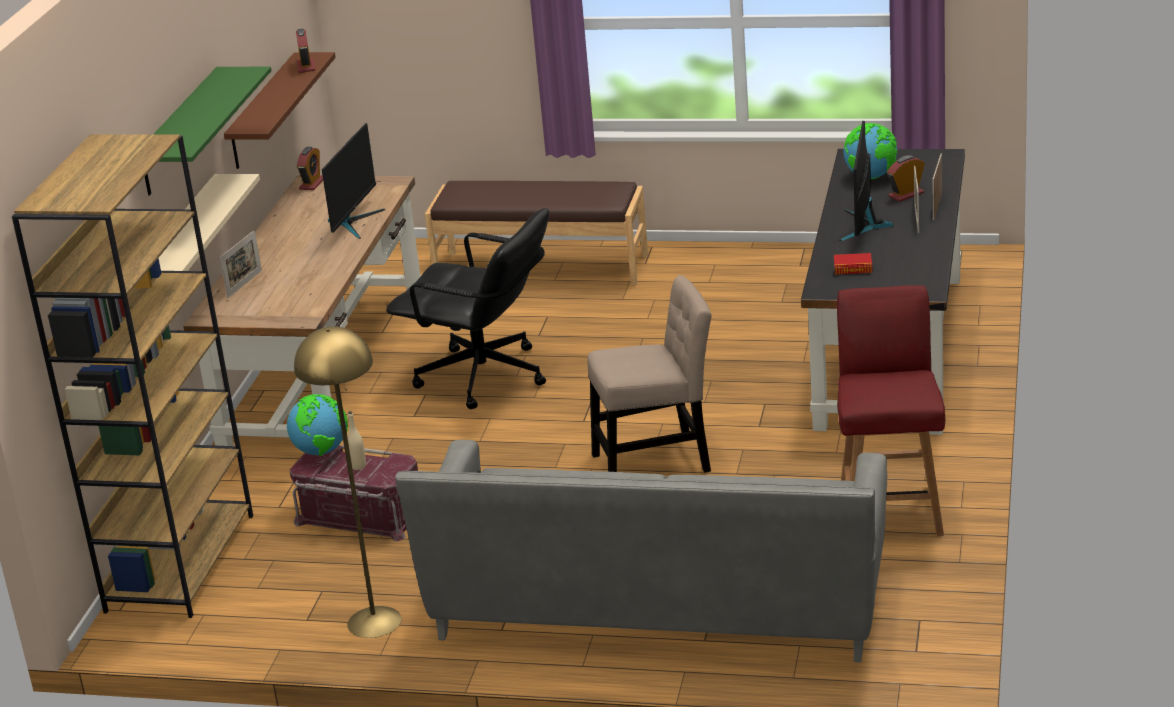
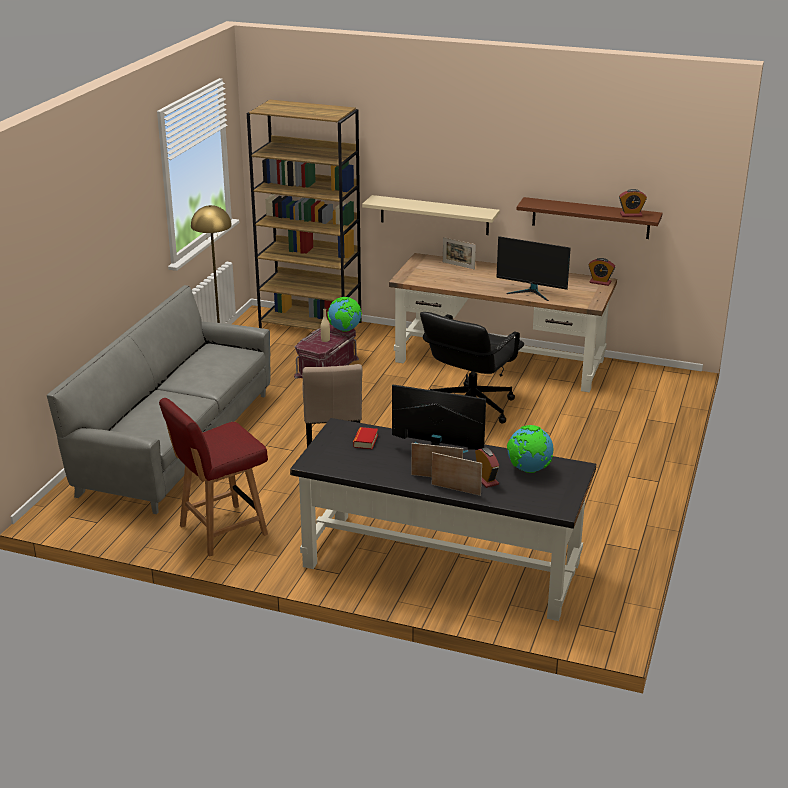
camera: 95 degrees right, 0 degrees up
green shelf [145,67,272,195] -> none
brown bench [425,181,648,286] -> none
red chair [837,285,945,536] -> red chair turned 135 degrees clockwise [159,398,268,557]

